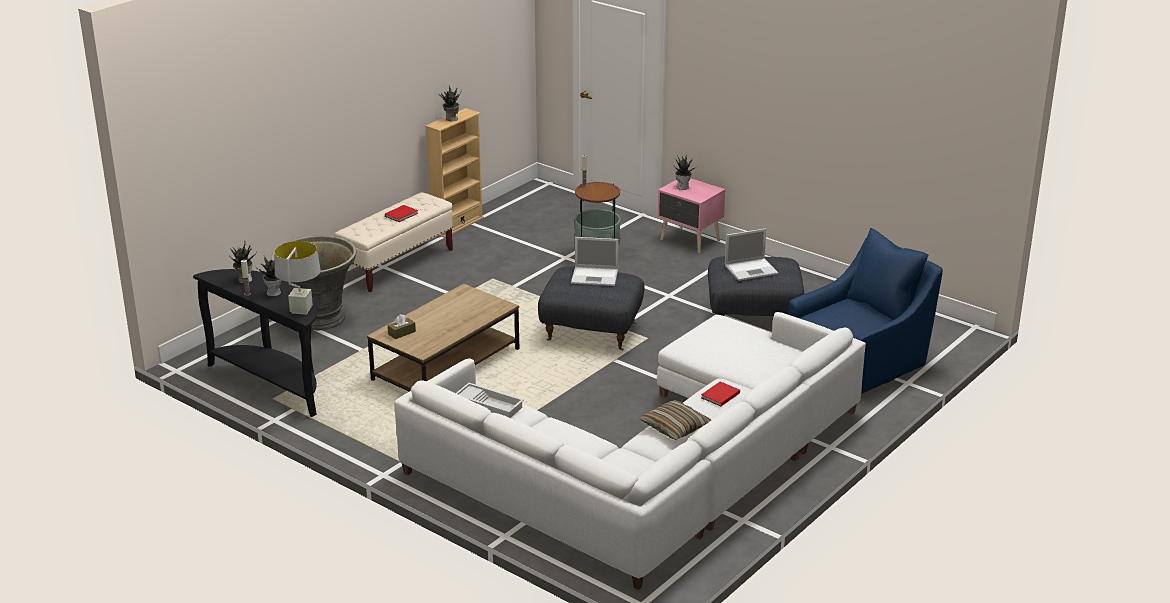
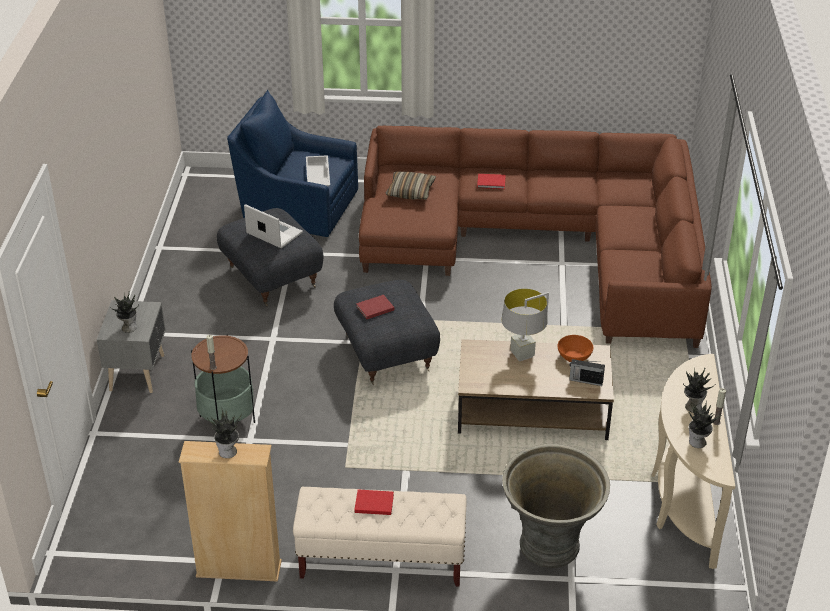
camera: 125 degrees left, 10 degrees up
black console table [193,269,318,417] -> beige console table [651,354,735,569]
grey table lamp [275,241,321,315] -> grey table lamp moved to [502,289,549,361]
brown tissue box [388,314,416,339] -> radio [569,359,605,386]
white sofa [394,312,866,590] -> brown sofa [359,126,712,348]
white tray [456,383,524,418] -> white tray moved to [306,155,330,186]
laptop [571,237,619,286] -> red book [356,295,394,319]
pillow [640,400,711,440] -> pillow moved to [385,171,436,200]
pink nightstand [658,178,725,253] -> grey nightstand [97,300,166,393]
none -> orange bowl [558,335,593,362]

